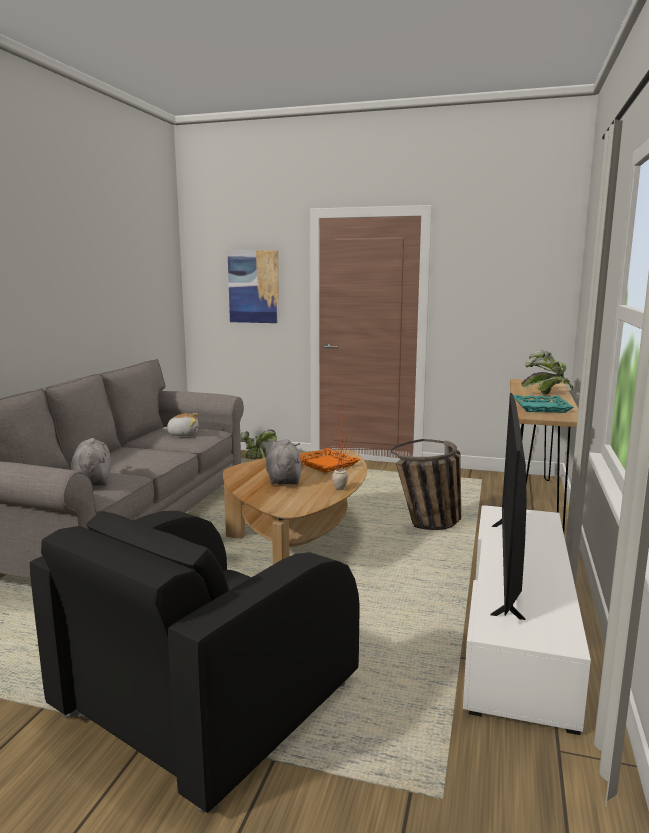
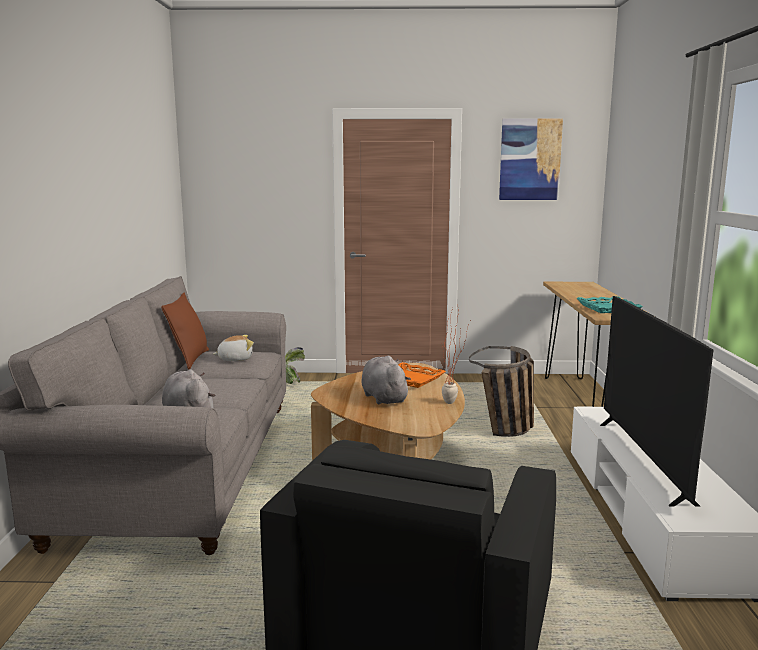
camera: 15 degrees left, 0 degrees up
picture [227,250,279,323] -> picture moved to [499,118,563,200]
potted plant [522,350,573,395] -> none
none -> brown pillow [161,293,209,369]

